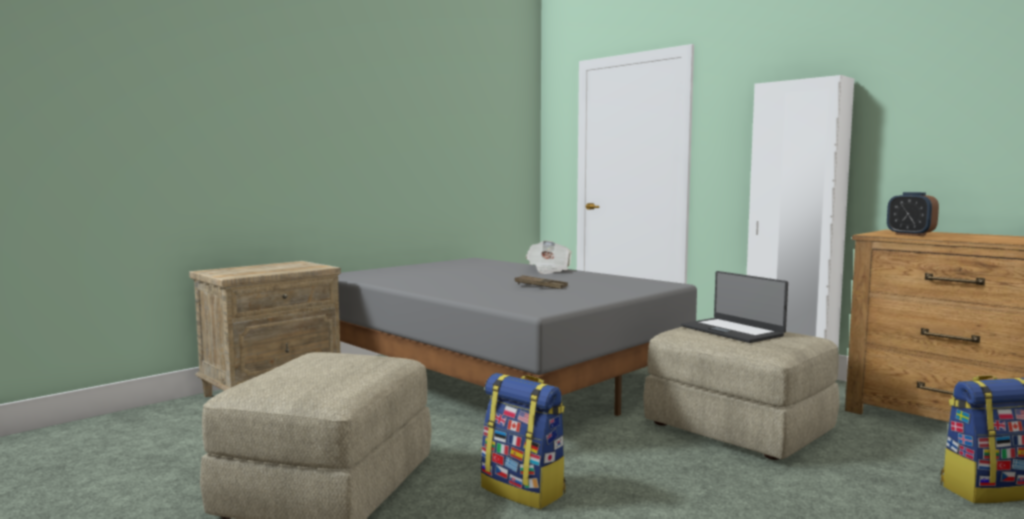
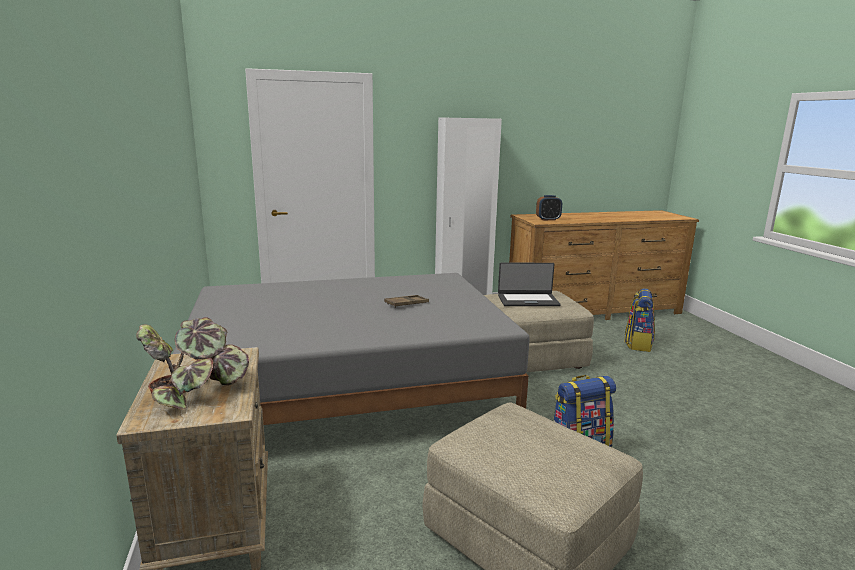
camera: 60 degrees left, 10 degrees up
newspaper [526,241,572,274] -> none
none -> potted plant [136,317,249,409]

